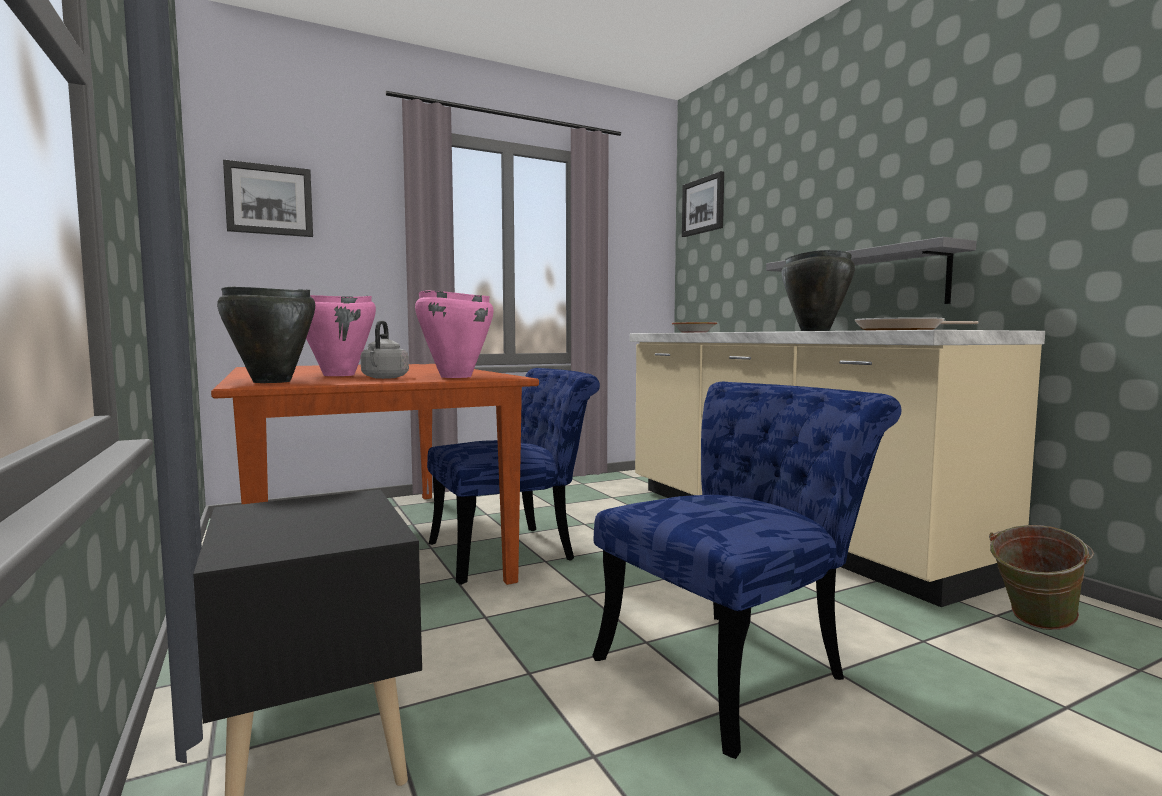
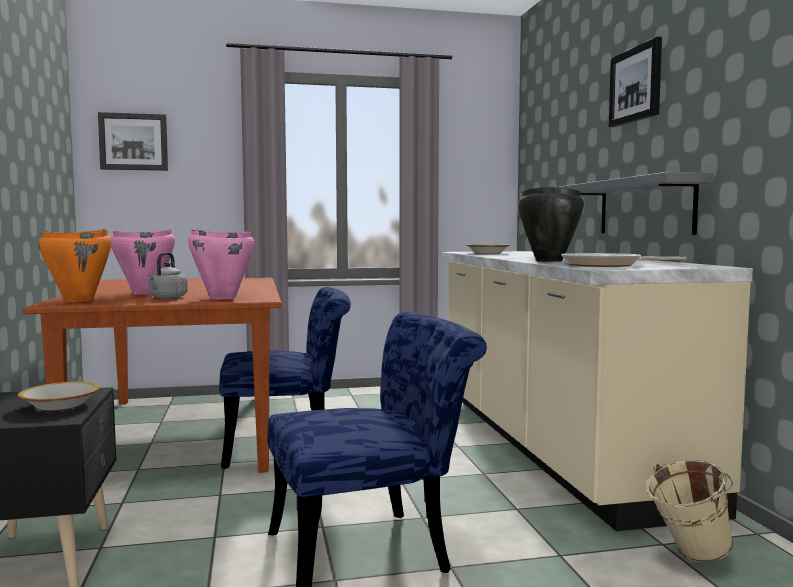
camera: 15 degrees right, 0 degrees up
black cooking pot [217,286,315,383] -> orange cooking pot [38,229,112,302]
picture [682,171,724,237] -> picture moved to [609,37,662,127]
green bucket [989,525,1094,630] -> beige bucket [646,460,734,562]
none -> bowl [17,382,100,411]

